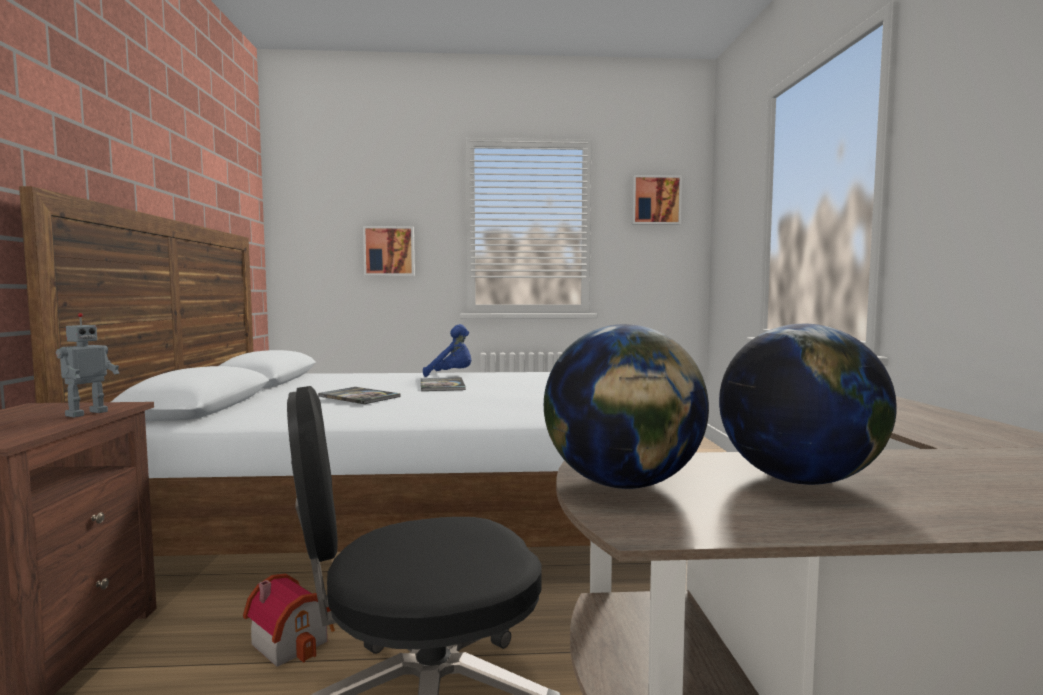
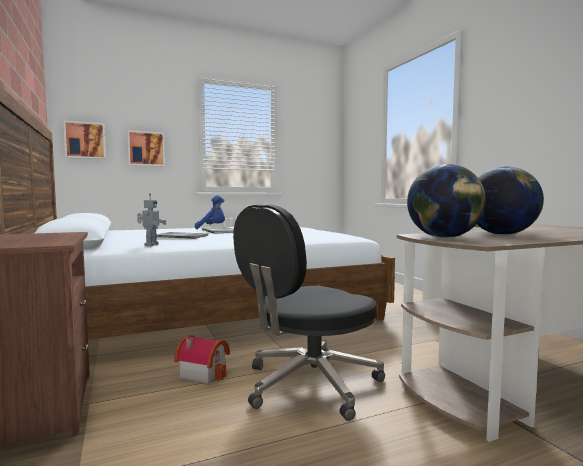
camera: 20 degrees left, 0 degrees up
toy robot [56,313,120,418] -> toy robot moved to [137,194,166,246]
picture [632,175,682,225] -> picture moved to [63,121,106,159]

